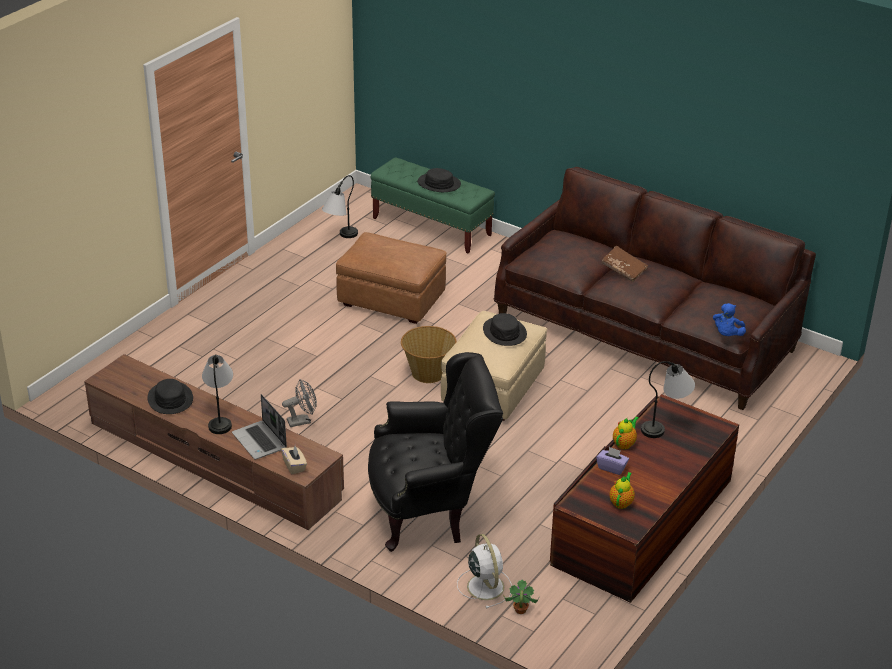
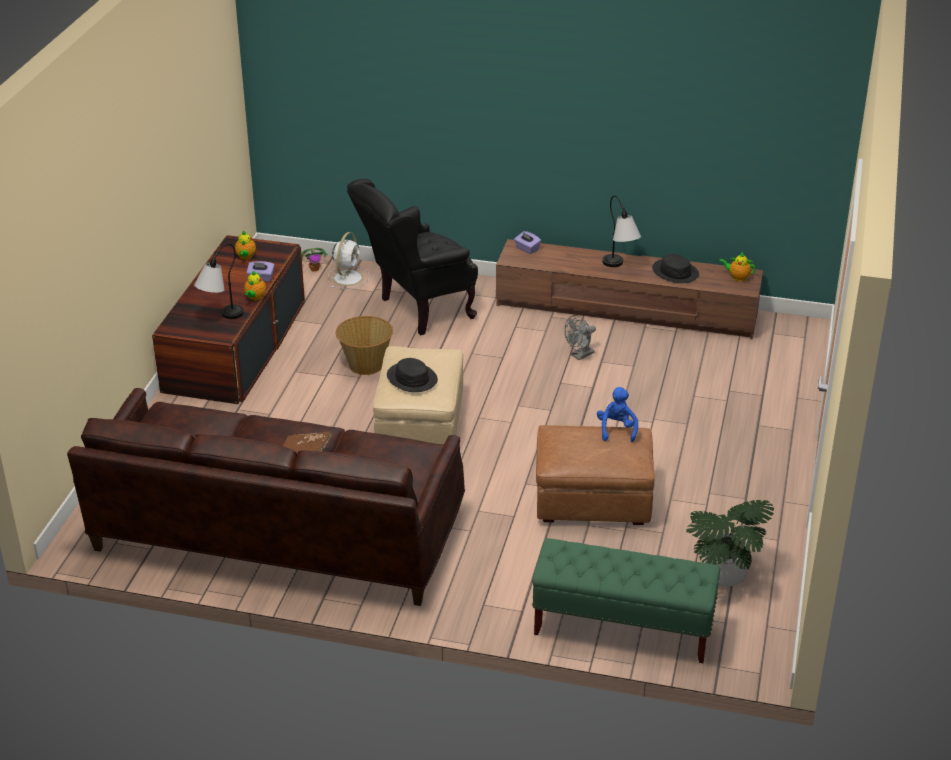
camera: 160 degrees right, 0 degrees up
laptop [232,394,287,460] -> none
beige tissue box [281,446,307,474] -> purple tissue box [514,231,541,254]
table lamp [322,175,358,238] -> potted plant [686,500,774,586]
basket [401,326,457,383] -> basket moved to [336,316,393,375]
black hat [418,168,461,192] -> none
white fan [457,534,512,608] -> white fan turned 120 degrees counterclockwise [328,232,370,289]
blue plush toy [713,303,746,336] -> blue plush toy moved to [597,387,638,442]
none -> teapot [719,253,756,281]

